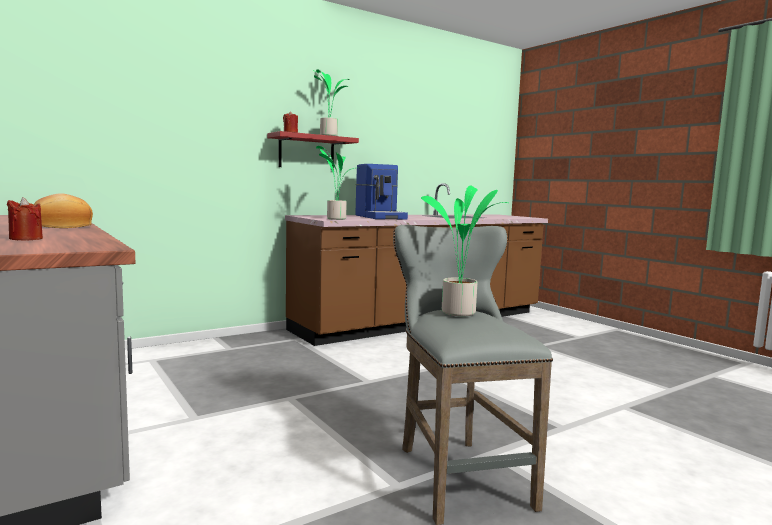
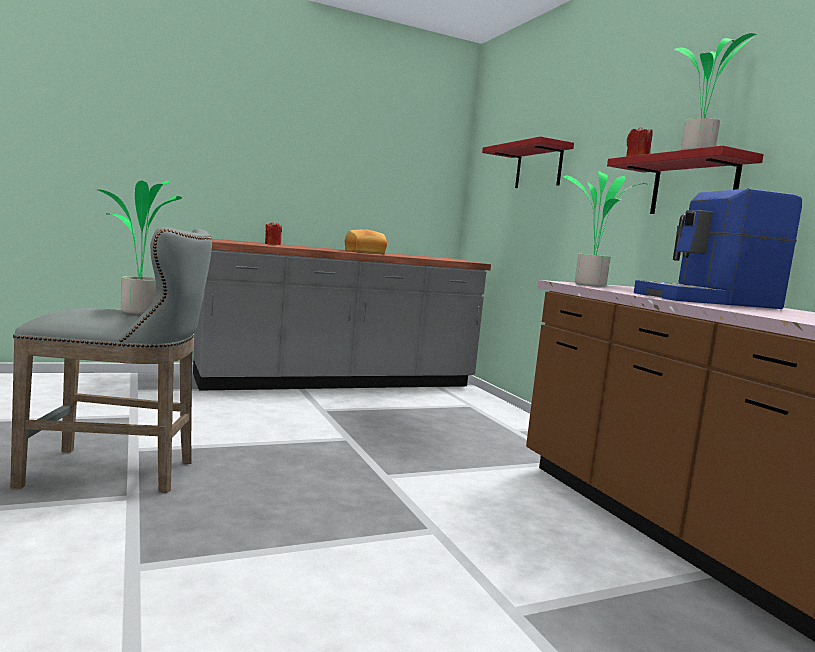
camera: 100 degrees right, 0 degrees up
none -> red shelf [482,136,574,188]

